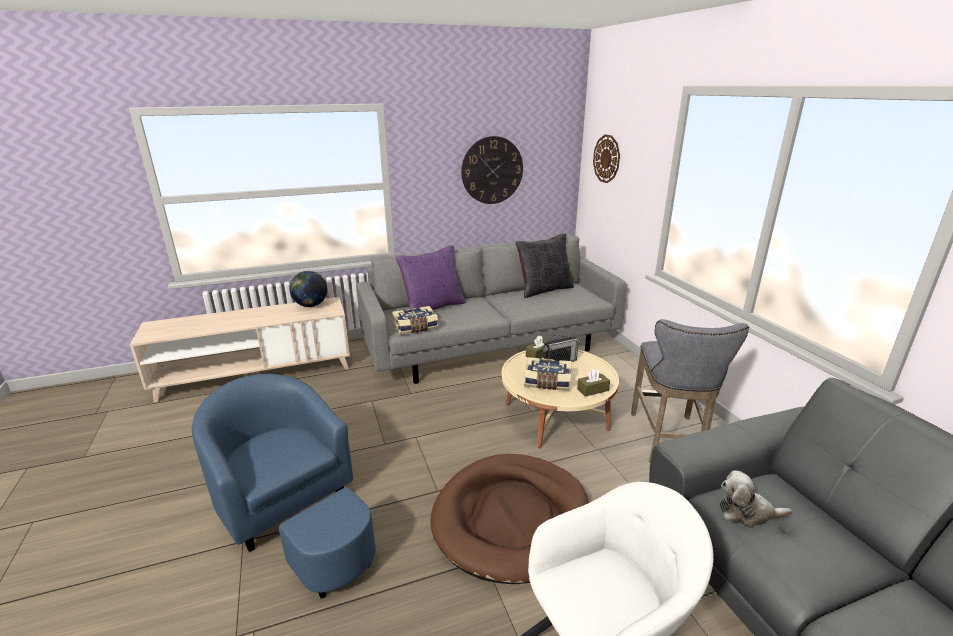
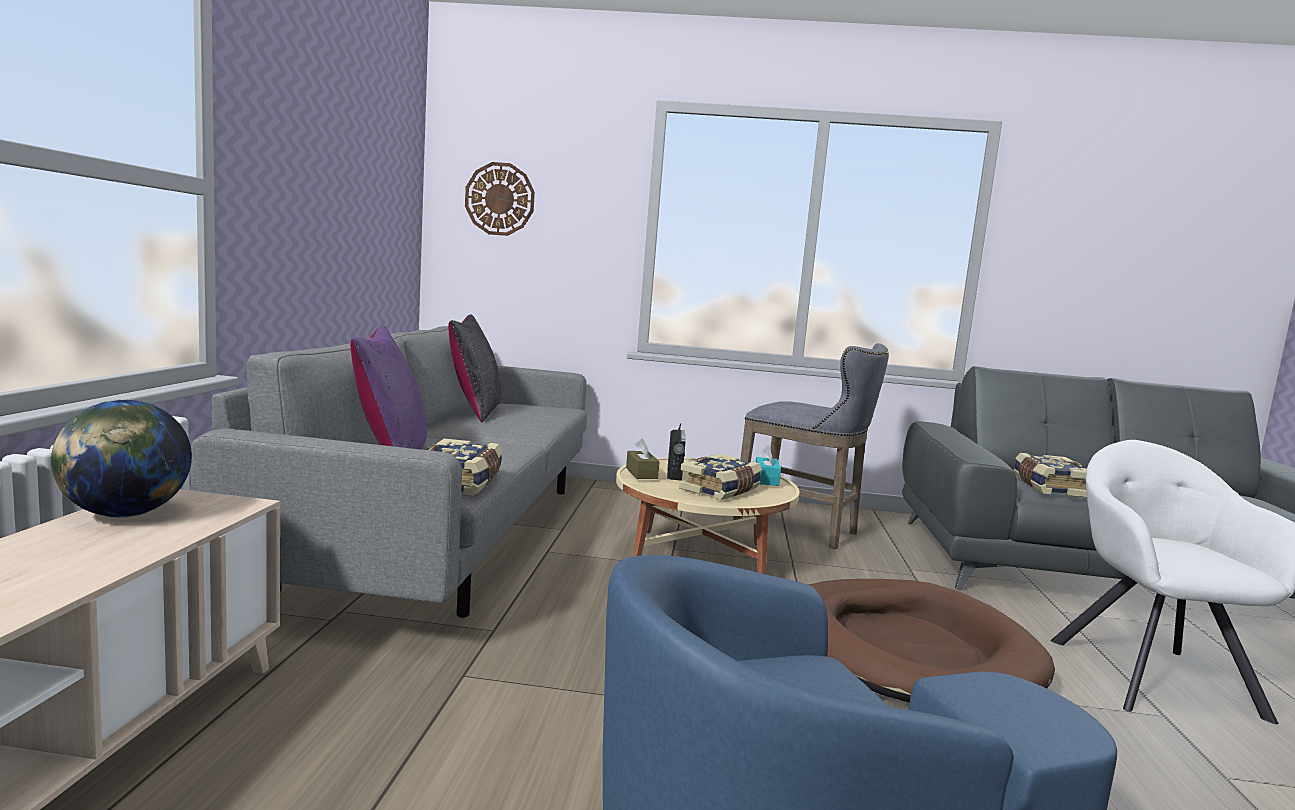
camera: 65 degrees left, 15 degrees down
wall clock [461,136,523,204] -> none
brown tissue box [577,369,610,397] -> turquoise tissue box [756,445,781,486]
plush toy [719,471,792,528] -> book [1014,453,1087,498]

